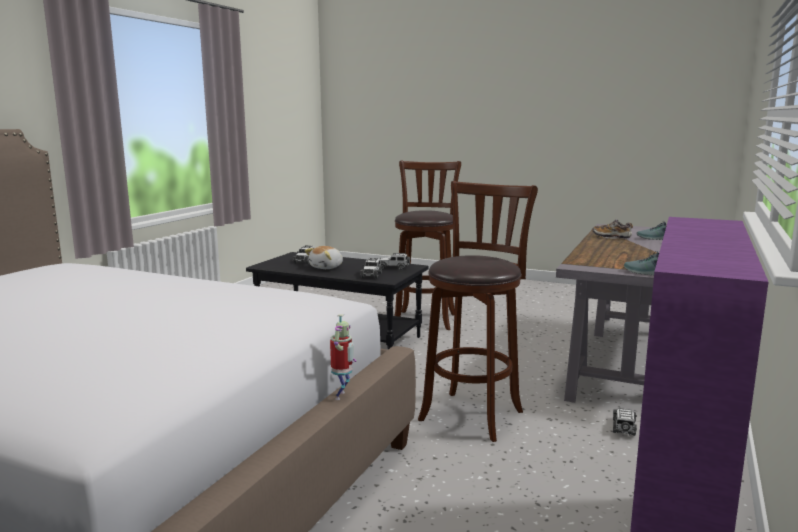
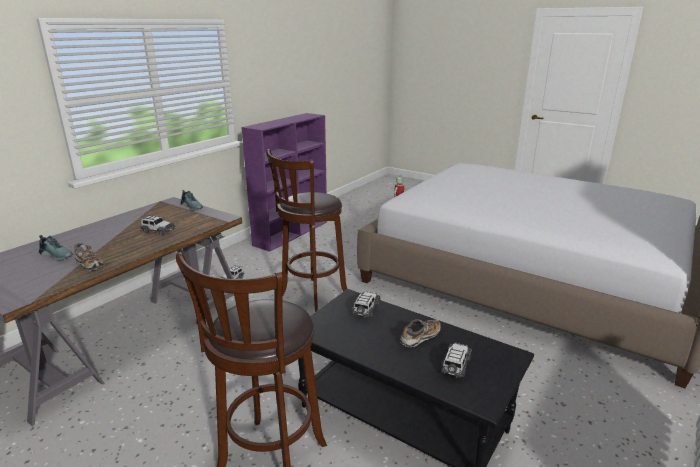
camera: 170 degrees left, 10 degrees up
plush toy [305,246,343,269] -> shoe [400,319,441,347]
toy car [380,253,410,270] -> toy car moved to [140,215,175,236]

